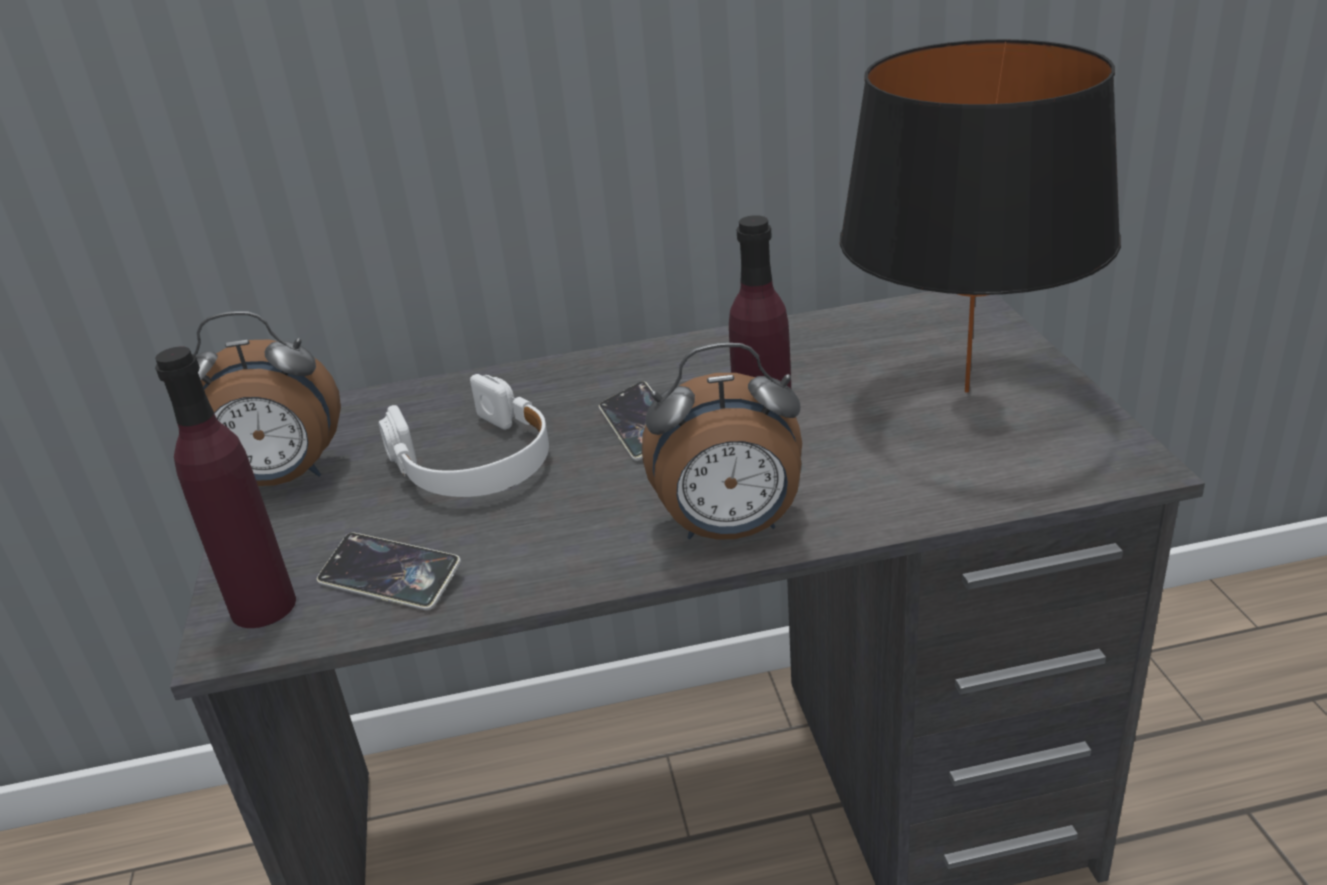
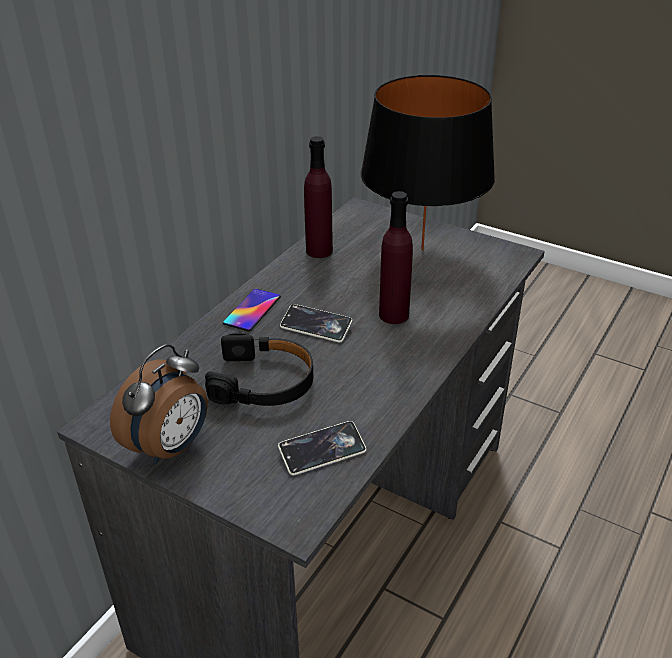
camera: 50 degrees left, 5 degrees up
purple bottle [155,347,296,628] -> purple bottle moved to [304,136,333,258]
white headphones [378,374,549,497] -> black headphones [205,333,313,406]
alarm clock [642,343,802,540] -> none
none -> phone [223,289,281,331]

